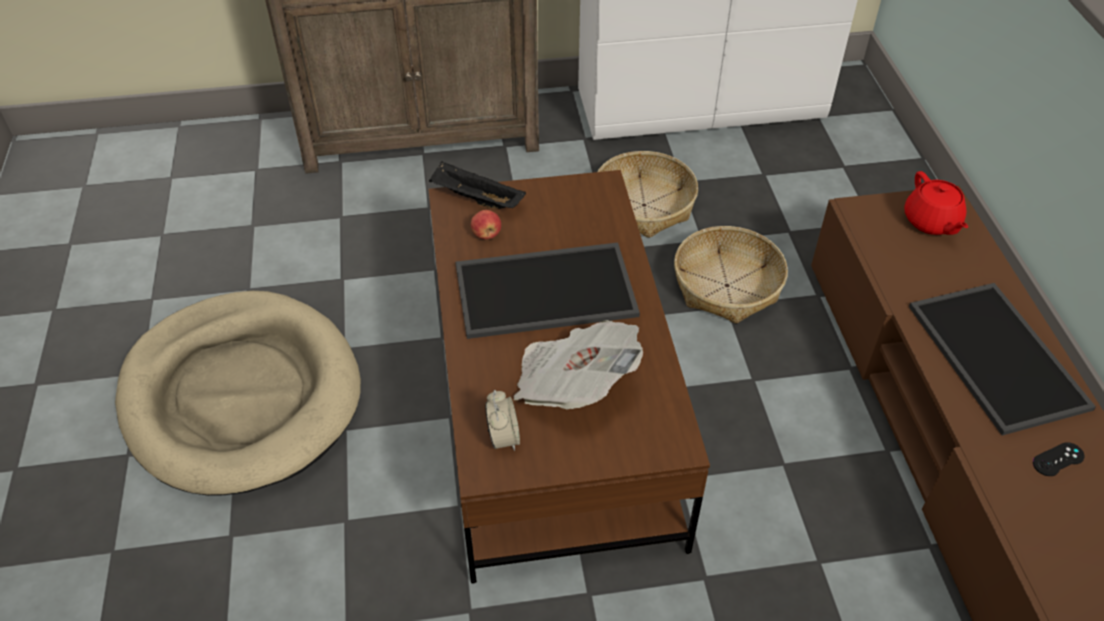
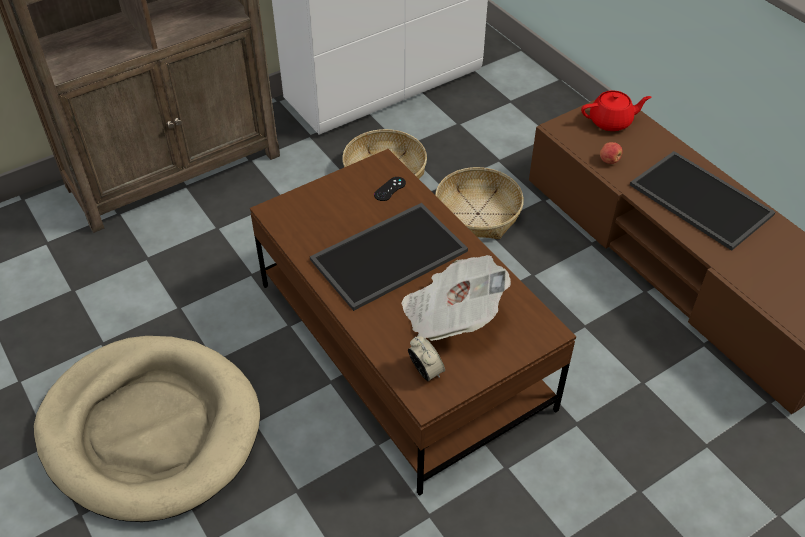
camera: 25 degrees left, 0 degrees up
black tray [429,161,526,209] -> none
apple [471,210,501,239] -> apple moved to [600,142,623,164]
red teapot [904,171,968,235] -> red teapot turned 60 degrees counterclockwise [581,91,651,131]
black game controller [1033,442,1085,476] -> black game controller moved to [374,177,406,201]

